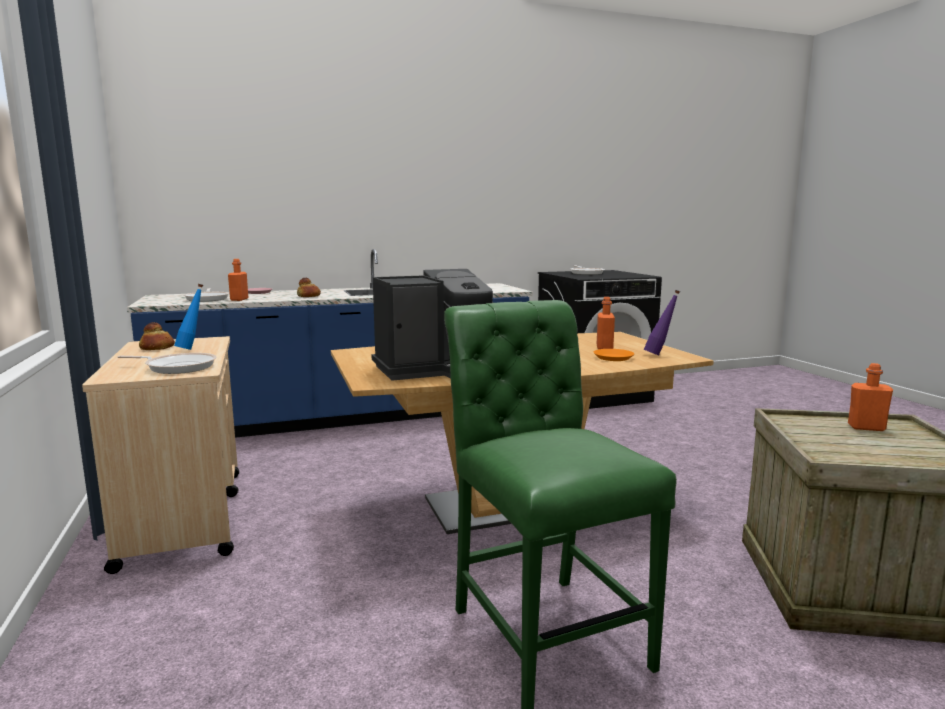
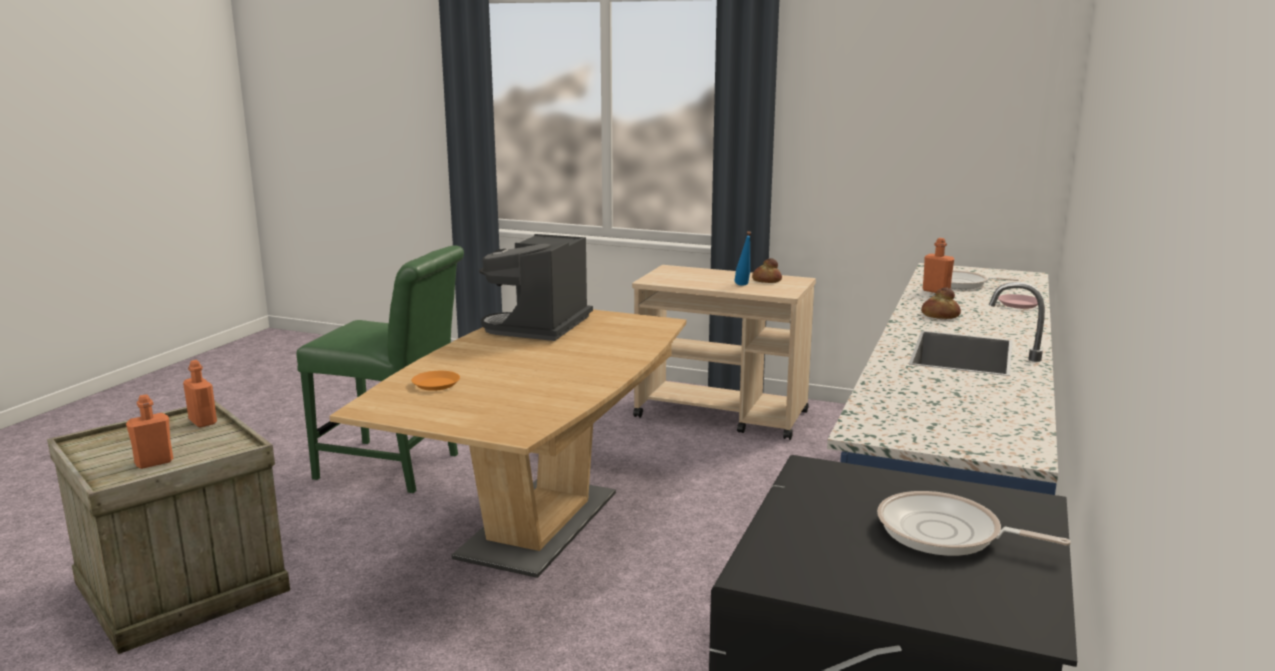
camera: 130 degrees right, 5 degrees up
frying pan [118,353,217,374] -> none
orange bottle [597,297,615,349] -> orange bottle moved to [183,360,217,427]
purple bottle [644,290,680,355] -> none

